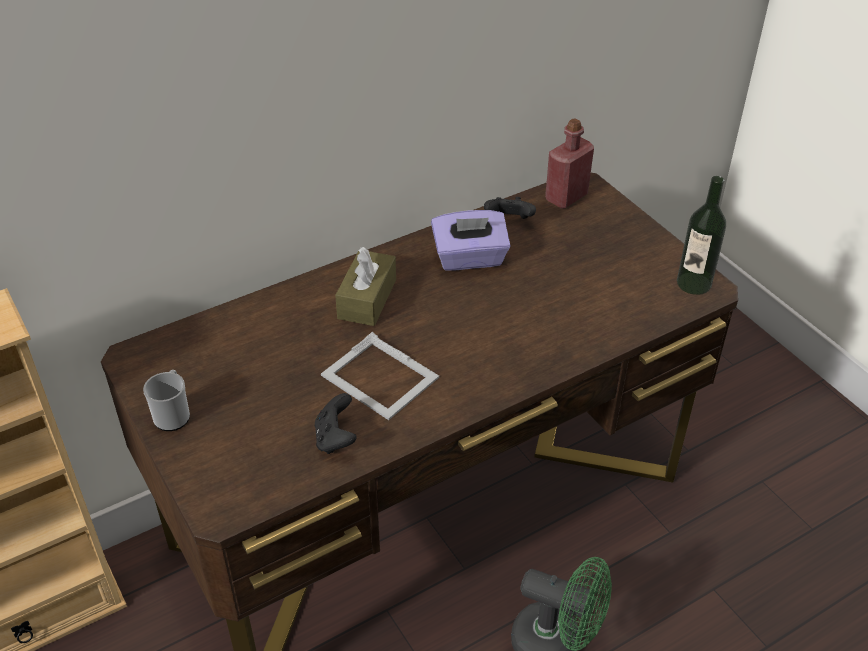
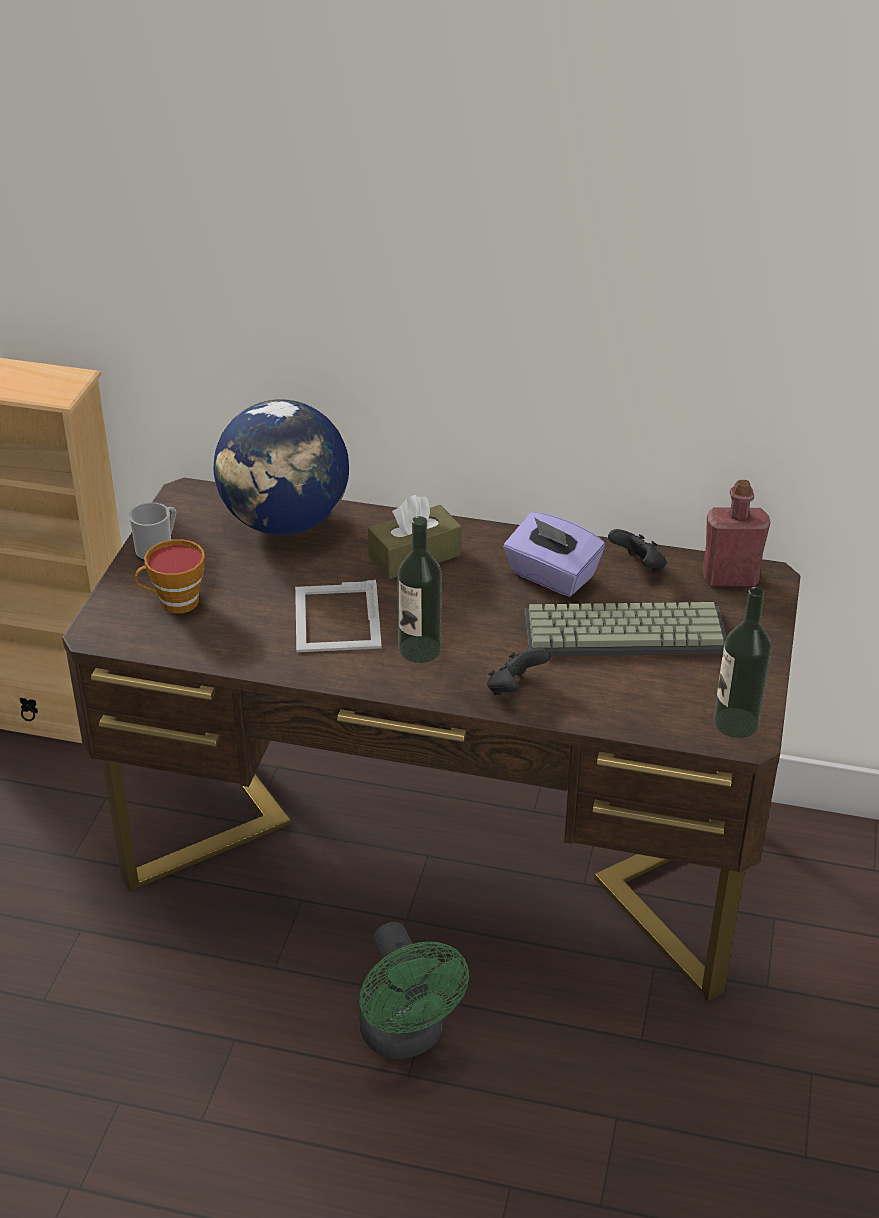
camera: 45 degrees right, 5 degrees down
black game controller [315,393,357,454] -> black game controller moved to [487,648,551,695]
none -> cup [135,539,205,614]
none -> globe [214,399,349,535]
none -> bottle [397,516,442,663]
none -> keyboard [525,602,726,656]

